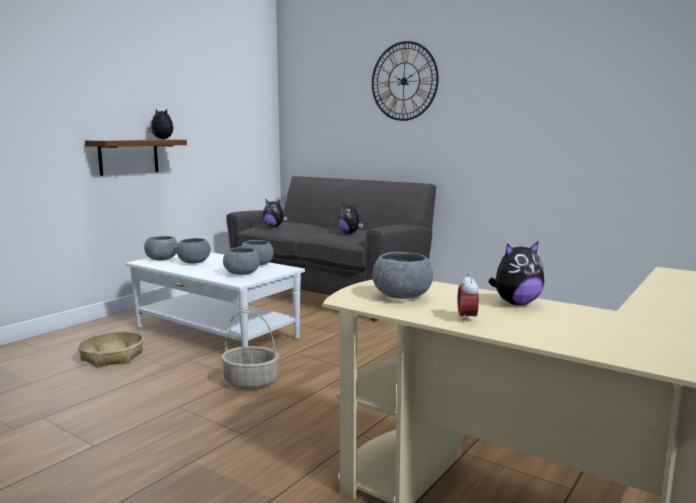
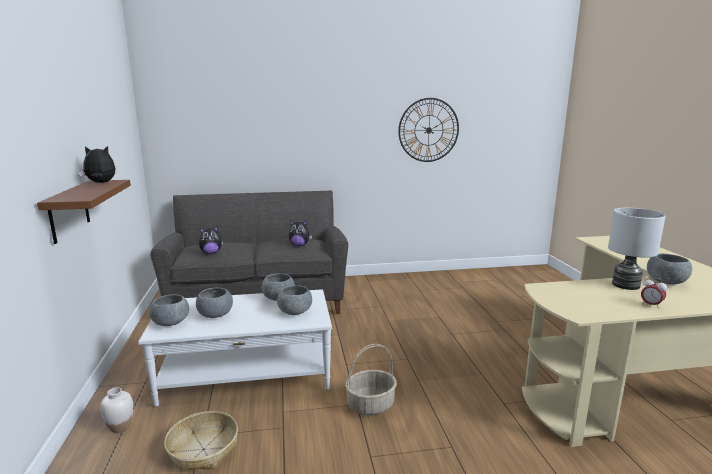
camera: 45 degrees left, 5 degrees up
wall clock [372,41,439,121] -> wall clock moved to [398,98,459,162]
grey bowl [372,252,433,299] -> grey bowl moved to [647,254,692,284]
plush toy [488,241,544,305] -> grey table lamp [608,208,666,290]
none -> white vase [100,387,133,433]

